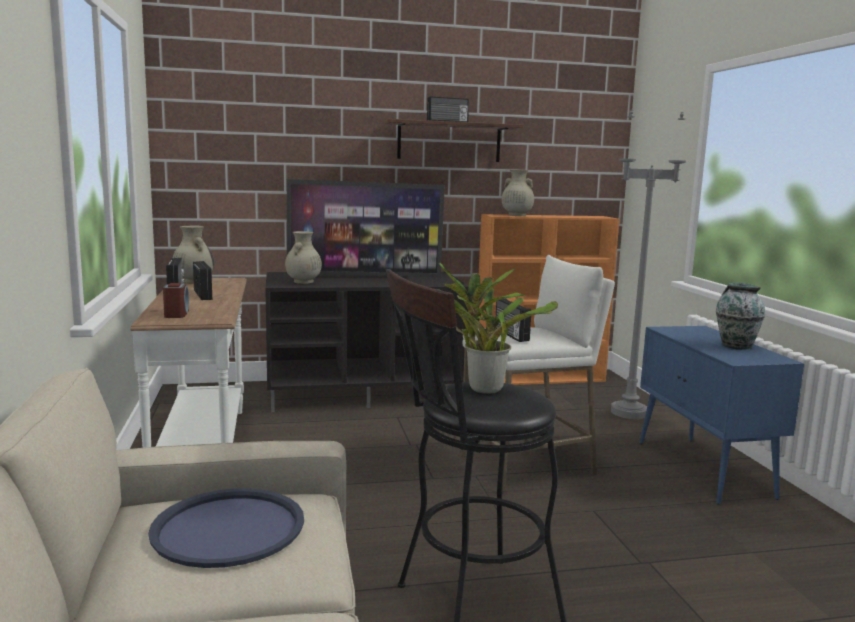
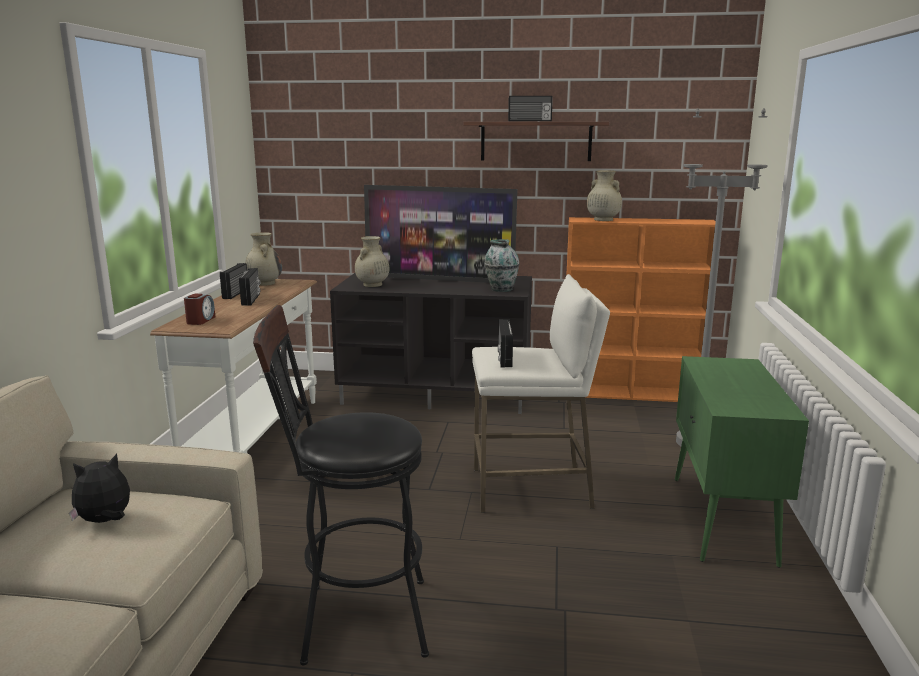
camera: 20 degrees right, 5 degrees up
blue tray [148,488,304,568] -> plush toy [69,454,130,523]
potted plant [437,262,558,394] -> none
blue cabinet [639,326,804,505] -> green cabinet [675,356,809,568]
vase [716,283,765,350] -> vase moved to [484,239,520,292]

